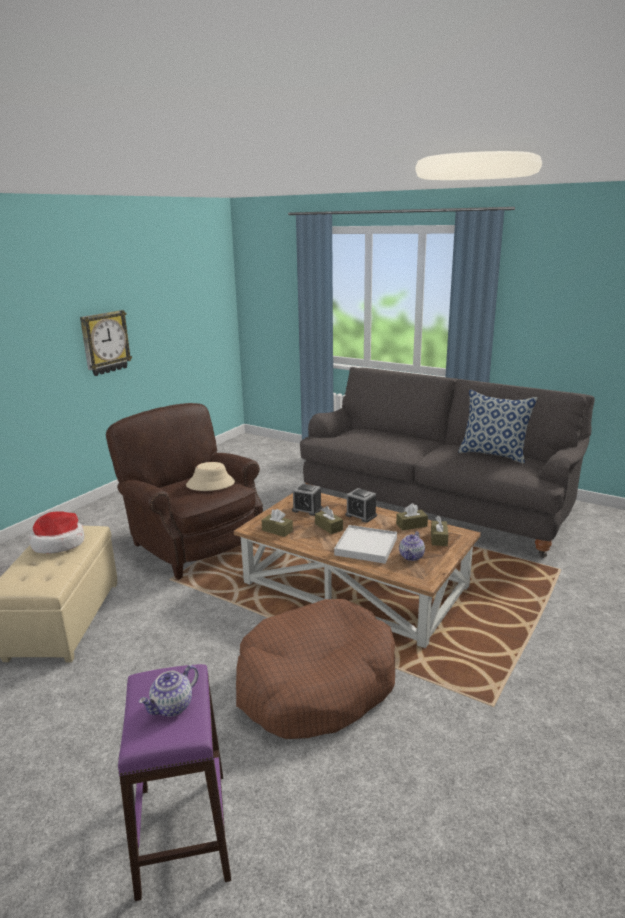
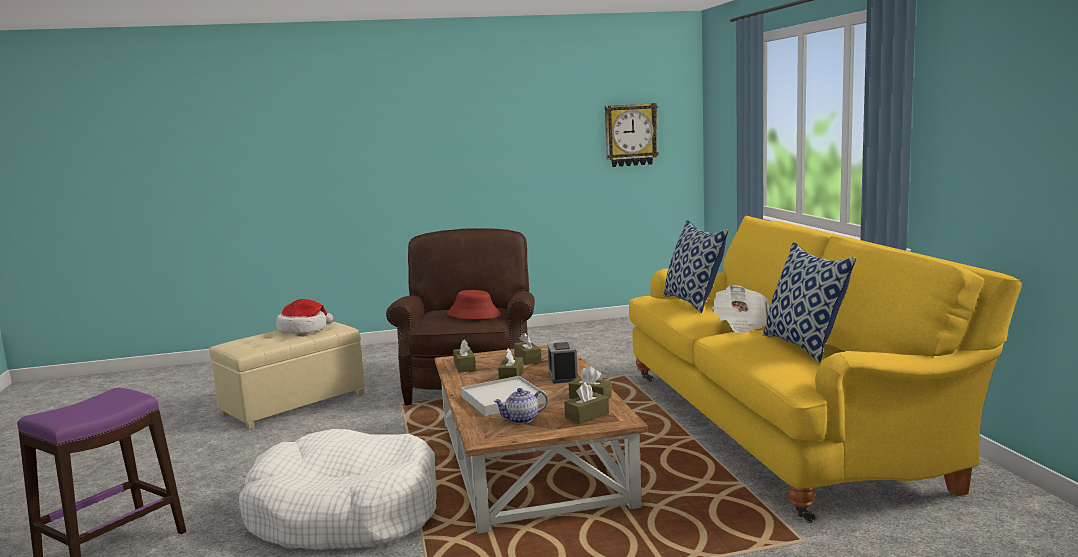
camera: 45 degrees right, 10 degrees down
wall clock [80,310,132,376] -> wall clock moved to [605,103,659,167]
teapot [139,665,199,717] -> none
beige hat [186,462,235,491] -> red hat [447,290,501,320]
brown dog bed [236,599,395,739] -> white dog bed [239,429,437,550]
alarm clock [292,483,322,516] -> brown tissue box [514,333,542,365]
grey sofa [300,367,595,558] -> yellow sofa [629,216,1022,523]
none -> pillow [663,220,728,313]
none -> newspaper [712,285,769,333]

